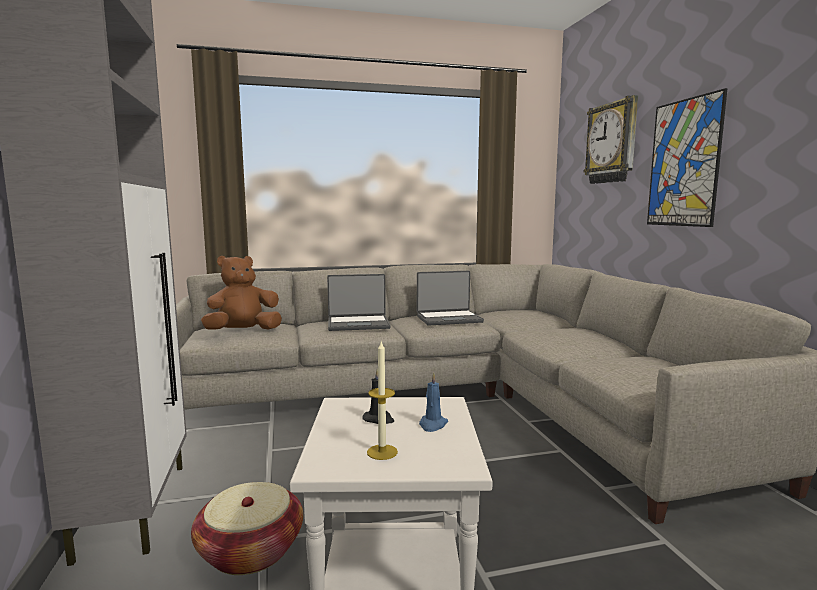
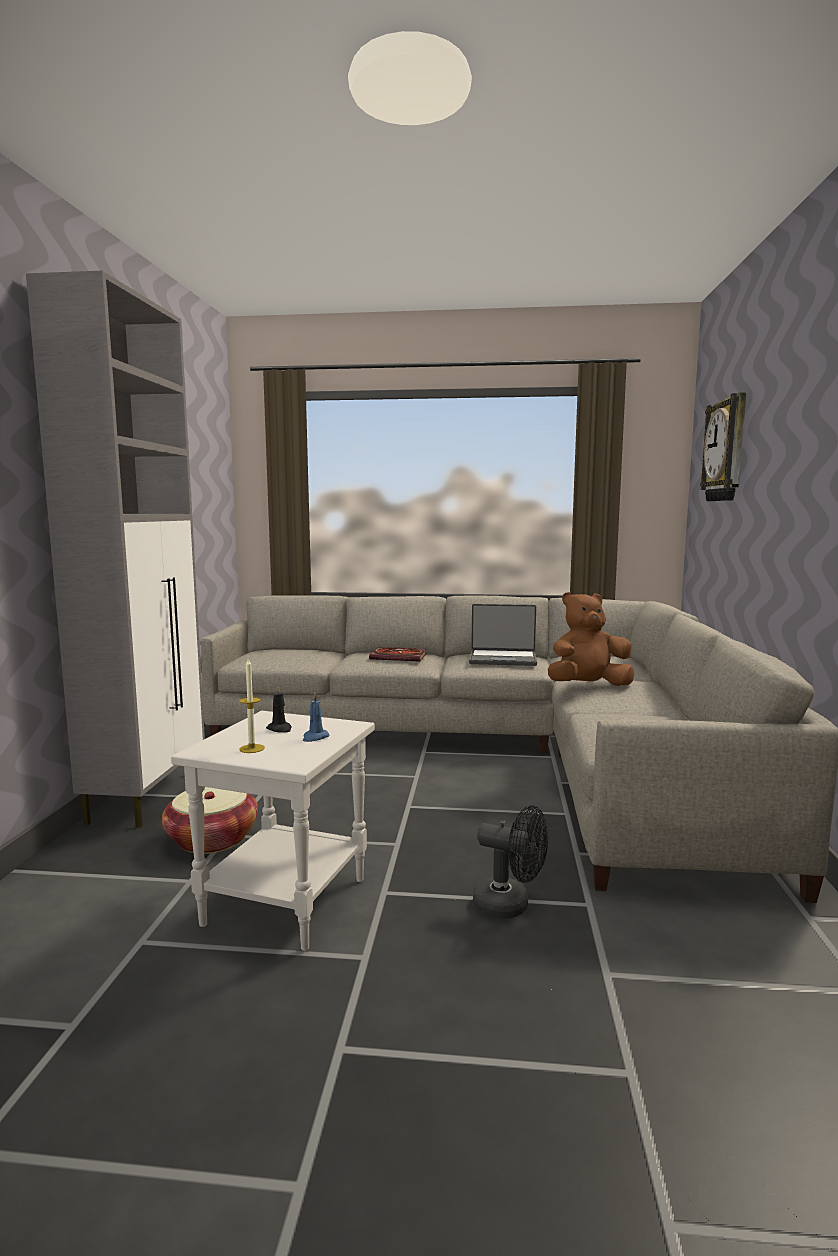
camera: 20 degrees right, 0 degrees up
brown plush toy [201,256,282,330] -> brown plush toy moved to [548,592,634,686]
laptop [327,274,390,331] -> book [369,647,427,661]
picture [647,88,728,227] -> none
none -> black fan [473,805,548,919]

